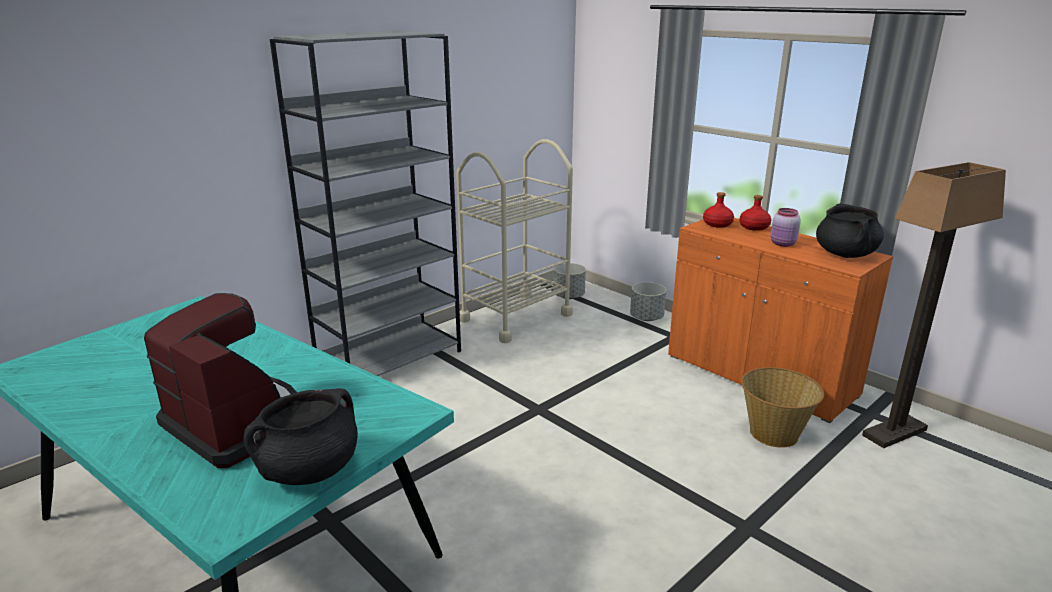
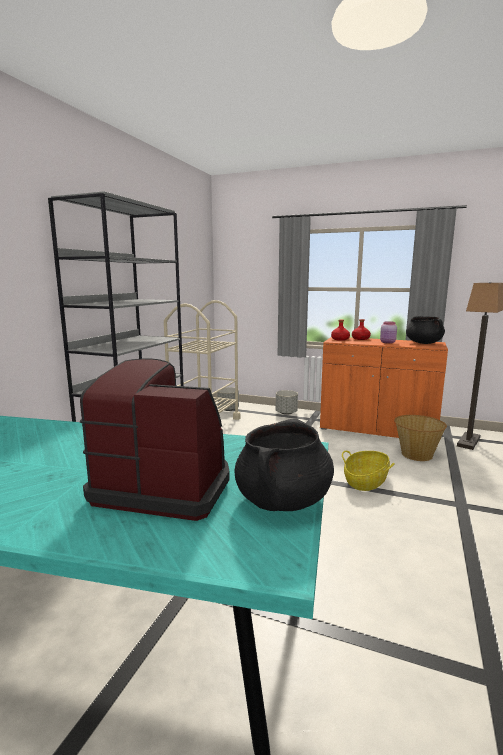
camera: 25 degrees left, 10 degrees down
none -> basket [342,451,395,491]

